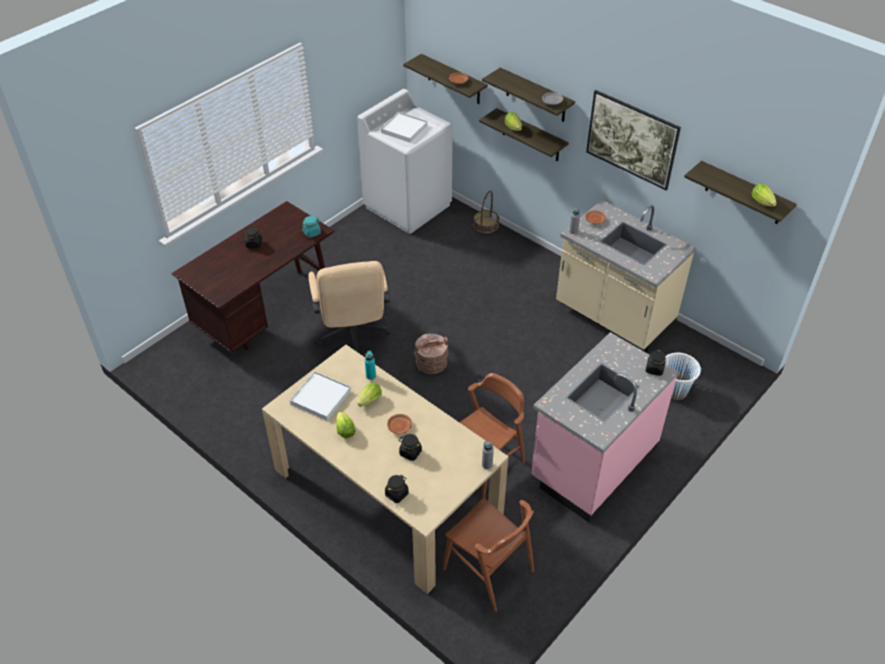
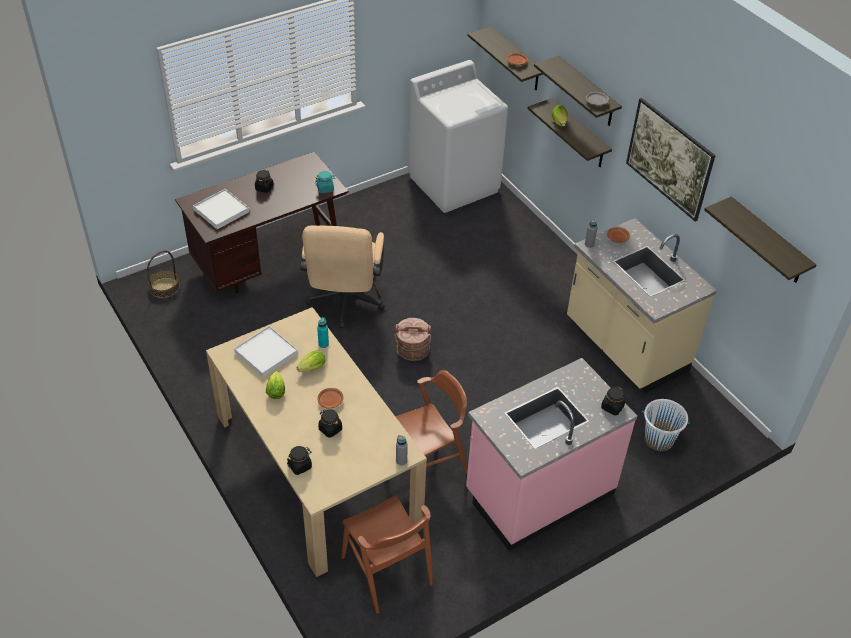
camera: 15 degrees right, 0 degrees up
white tray [381,112,428,142] -> white tray moved to [193,189,249,229]
basket [473,190,499,233] -> basket moved to [147,250,180,298]
lettuce [752,184,777,207] -> none

